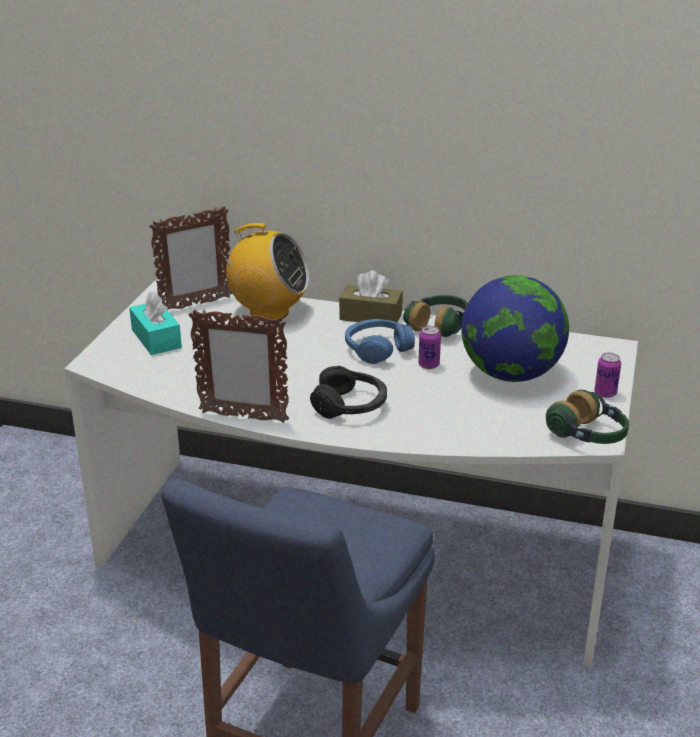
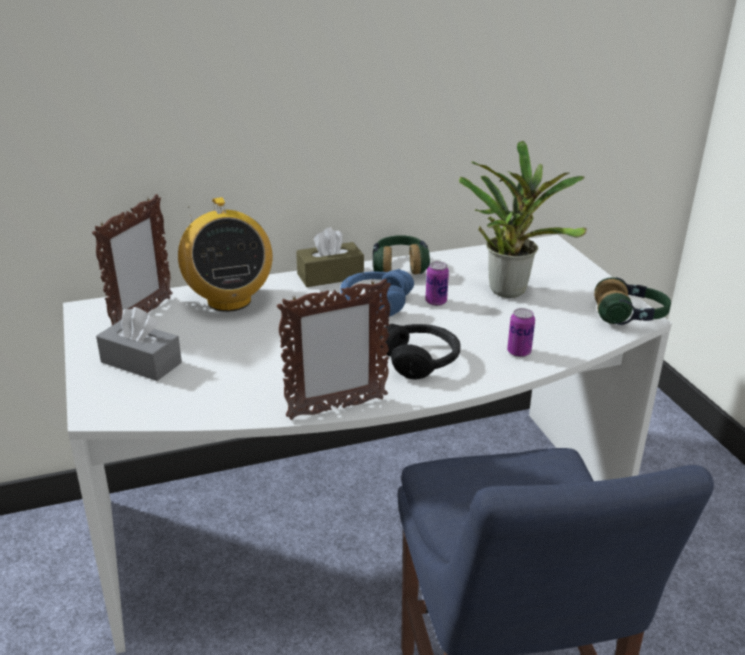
camera: 35 degrees left, 0 degrees up
turquoise tissue box [129,292,182,355] -> grey tissue box [96,307,182,381]
radio [217,223,309,321] -> radio turned 90 degrees clockwise [178,197,272,312]
globe [461,275,569,382] -> potted plant [459,141,587,298]
can [595,353,621,398] -> can moved to [507,308,535,357]

